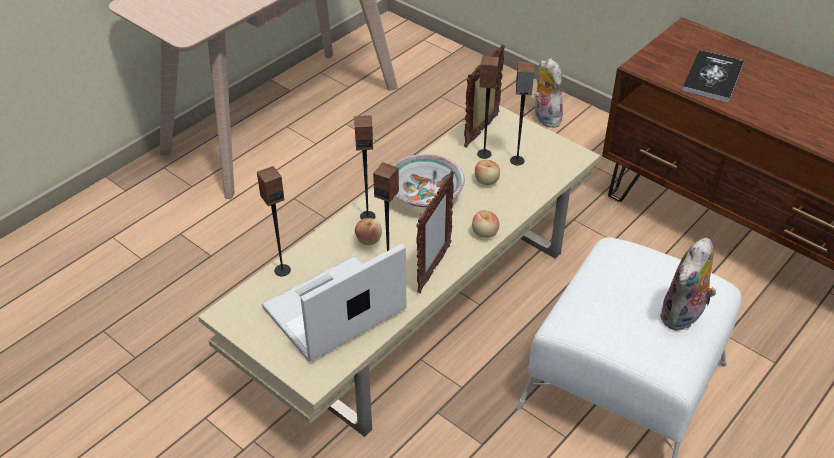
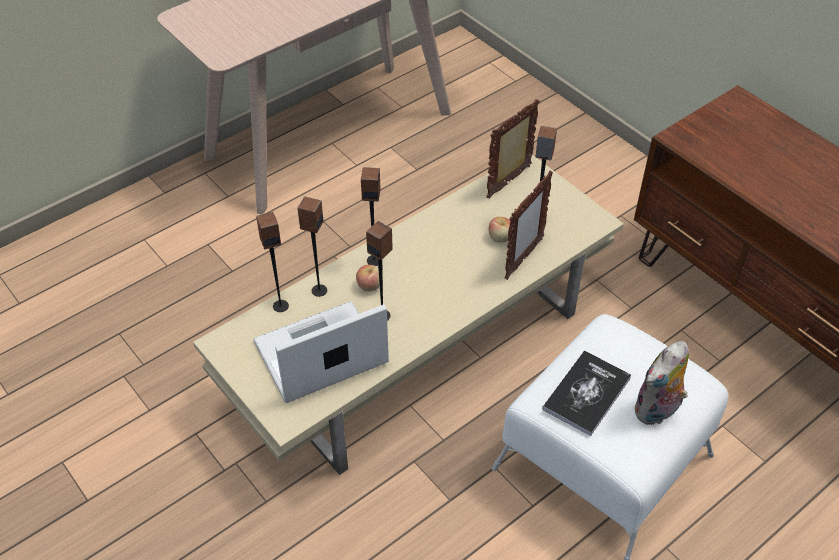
camera: 10 degrees right, 5 degrees up
bowl [393,154,465,207] -> none
picture frame [416,170,454,293] -> picture frame moved to [505,170,553,280]
apple [472,210,499,238] -> none
speaker [477,56,499,159] -> speaker moved to [297,197,327,297]
plush toy [534,58,563,128] -> none
book [682,50,744,103] -> book moved to [542,350,631,436]

